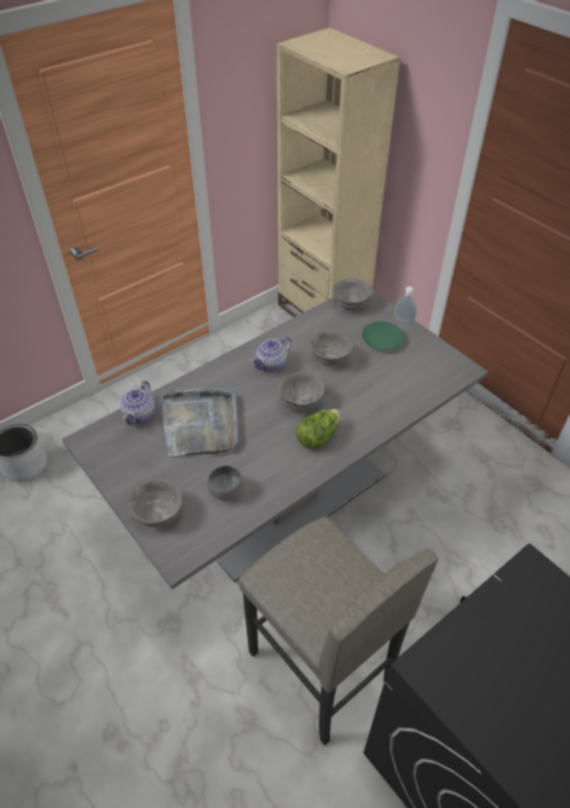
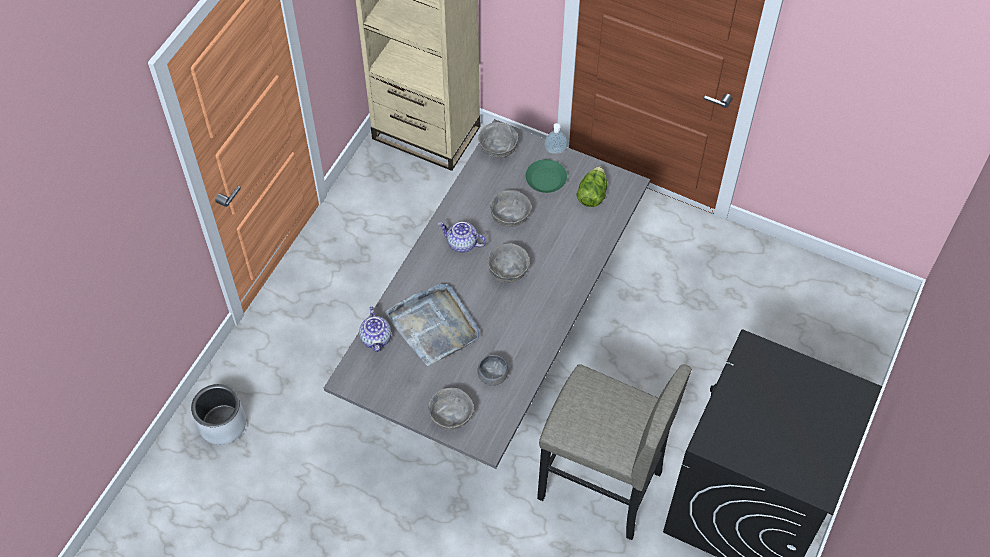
camera: 25 degrees left, 10 degrees up
teapot [251,336,291,372] -> teapot turned 90 degrees clockwise [438,222,486,252]
lettuce [296,409,340,449] -> lettuce moved to [577,166,607,207]

